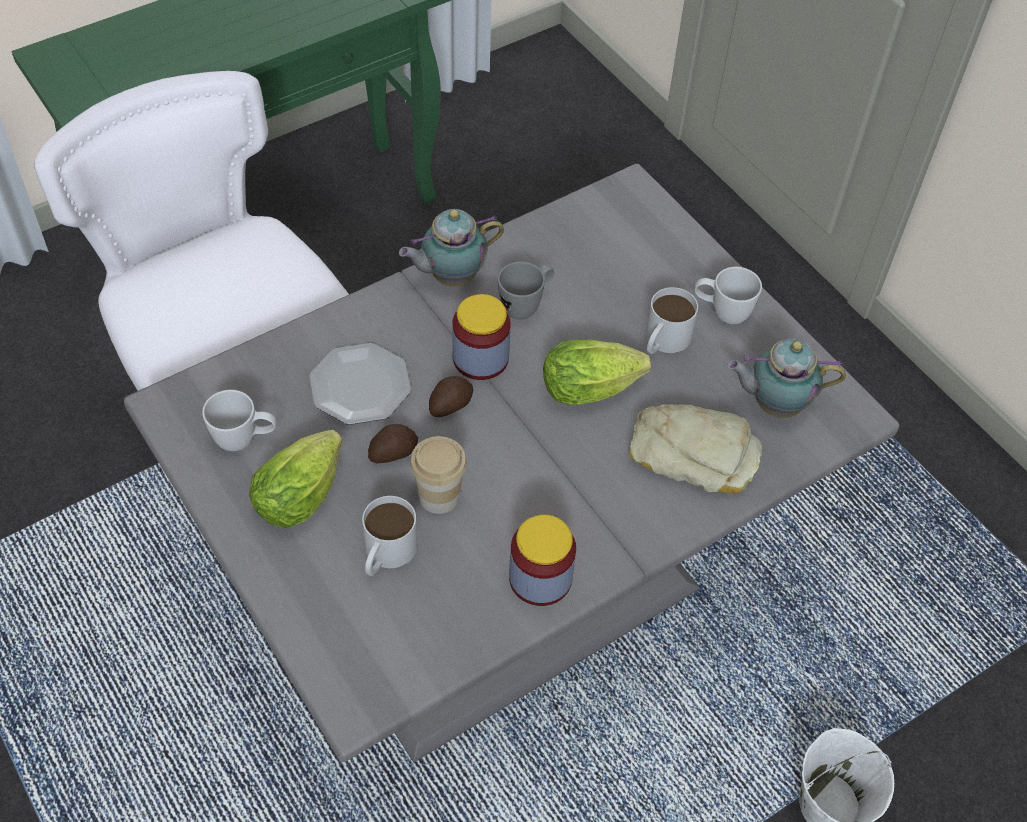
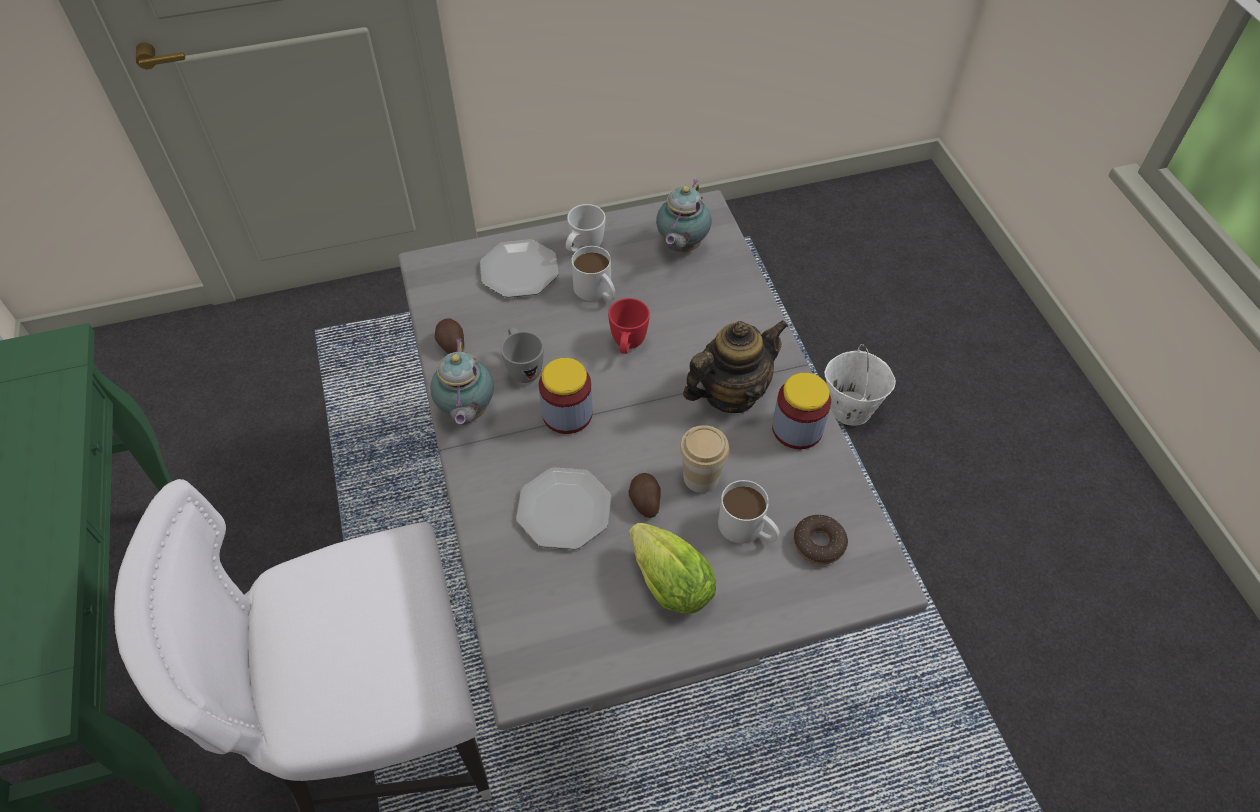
camera: 70 degrees left, 0 degrees up
white mug [202,390,276,451] -> none
potato [429,376,473,417] -> potato moved to [435,318,464,354]
lettuce [543,340,651,405] -> red mug [608,298,650,354]
bread [629,404,762,494] -> none
none -> plate [480,239,558,298]
none -> teapot [683,320,789,413]
none -> donut [794,515,848,565]

